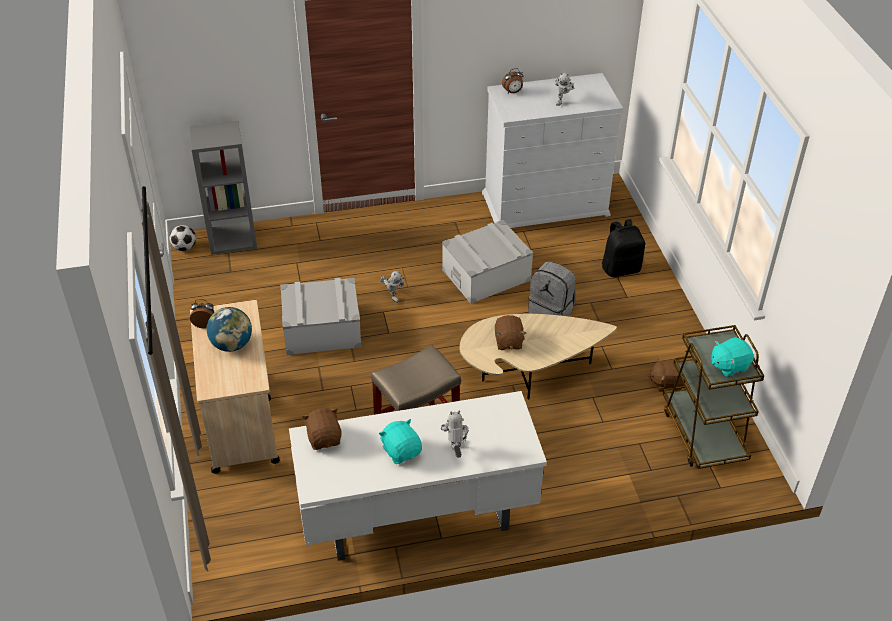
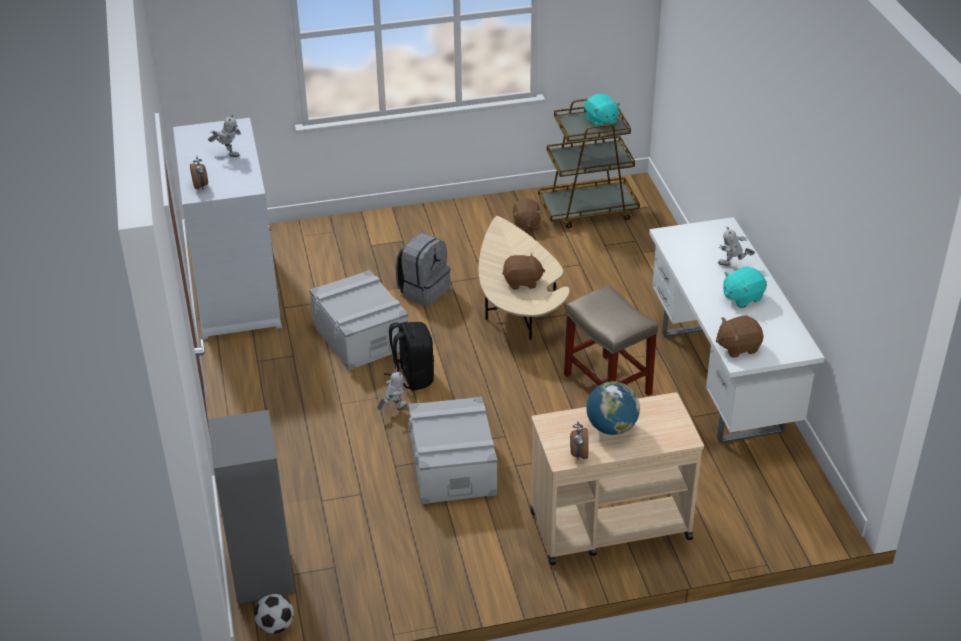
camera: 90 degrees left, 5 degrees down
black backpack [602,219,645,277] -> black backpack moved to [384,322,434,391]

